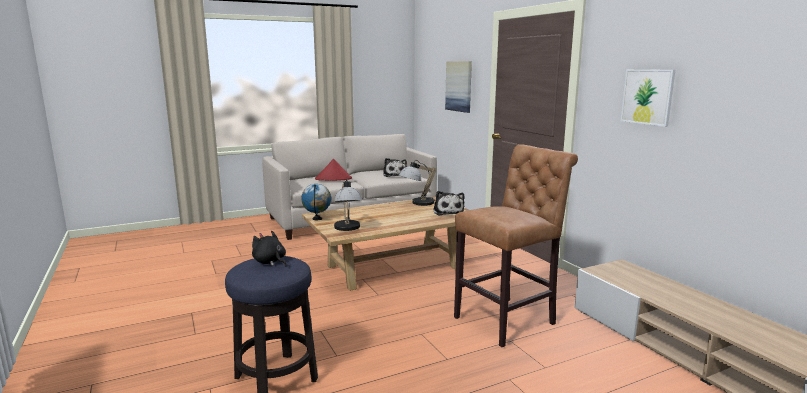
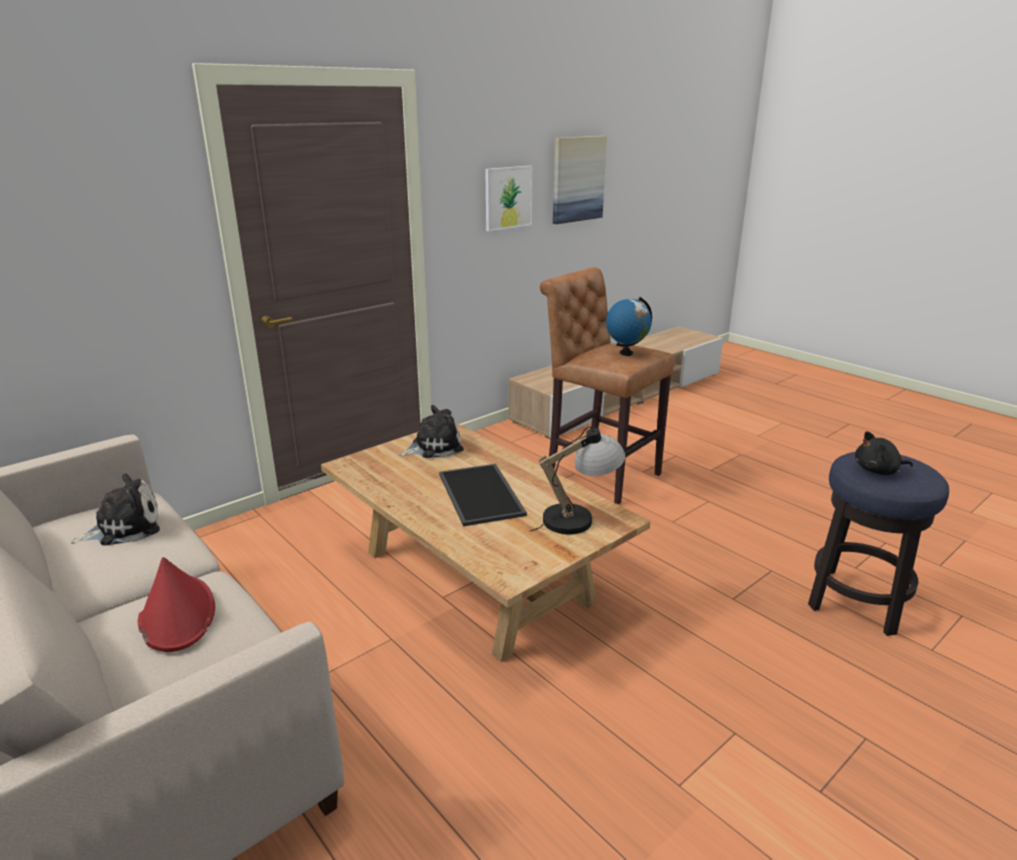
camera: 105 degrees left, 10 degrees up
black plush toy [252,231,287,266] -> black plush toy turned 60 degrees clockwise [855,431,913,475]
globe [302,184,331,220] -> globe moved to [606,297,652,356]
table lamp [399,160,437,206] -> none
picture [445,61,472,113] -> picture moved to [553,136,607,224]
none -> tray [439,464,527,527]

